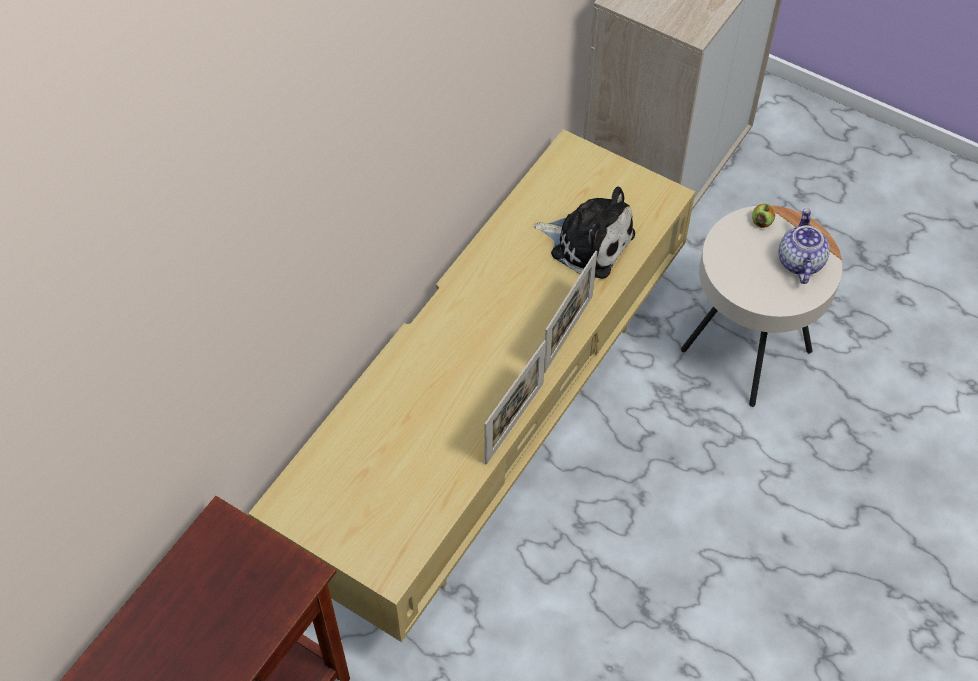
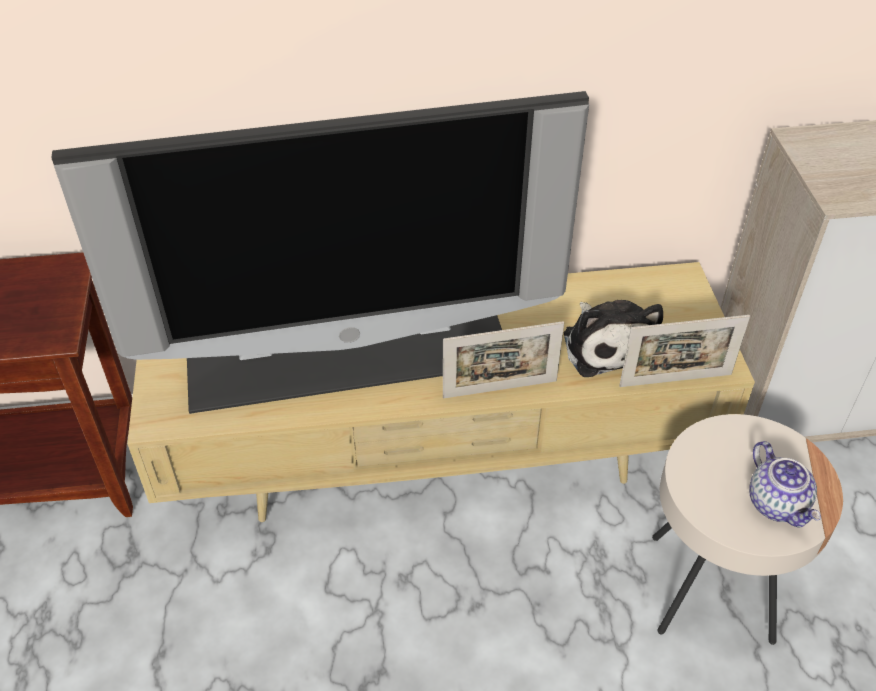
camera: 50 degrees right, 10 degrees down
picture frame [484,340,546,465] -> picture frame moved to [619,315,750,387]
apple [752,204,775,228] -> none
teapot [779,208,830,284] -> teapot turned 105 degrees clockwise [749,441,821,528]
none -> television [51,91,589,414]

